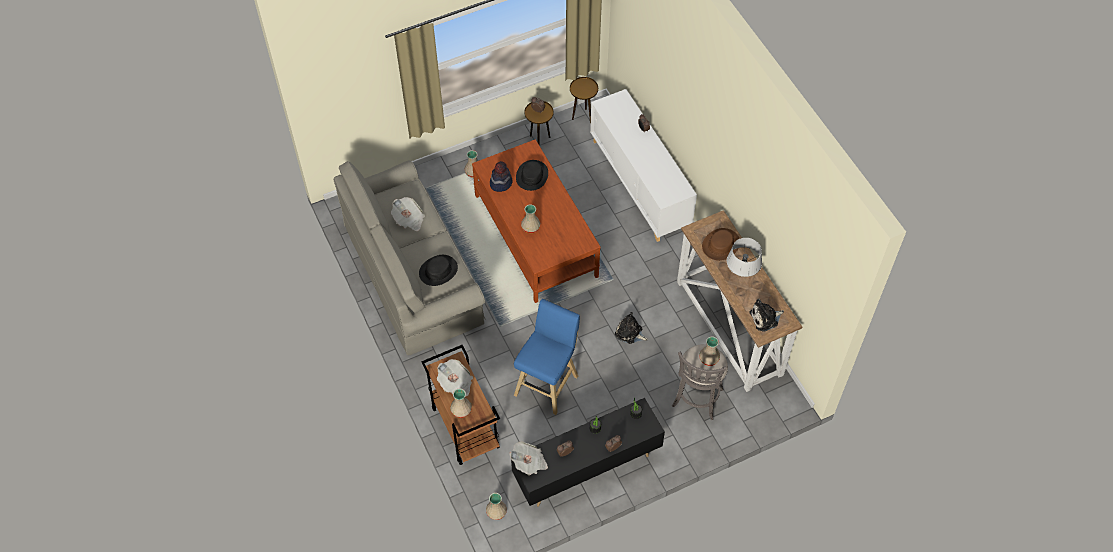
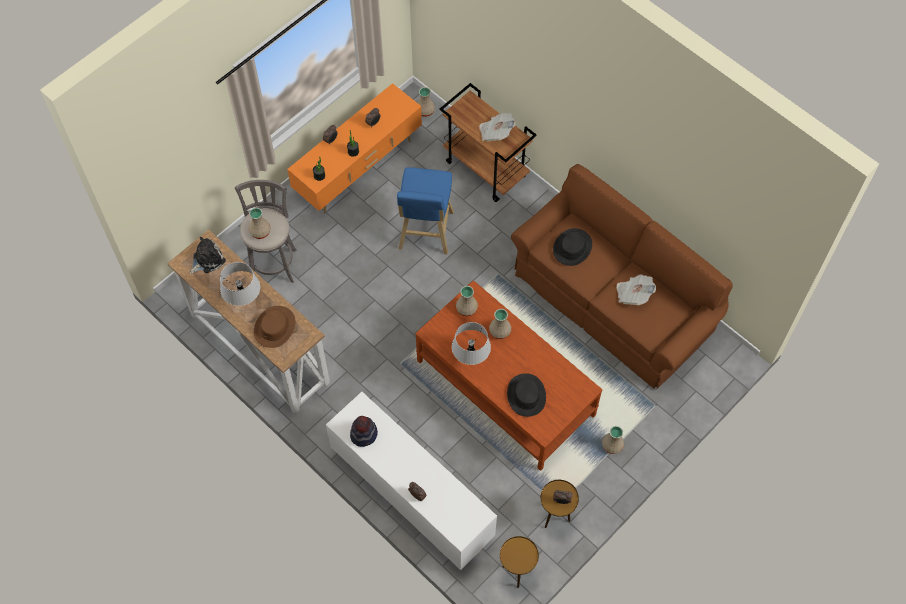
camera: 160 degrees right, 5 degrees up
grey sofa [334,160,485,355] -> brown sofa [511,164,733,390]
beige vase [450,388,472,418] -> beige vase moved to [456,286,478,316]
hat [490,161,512,192] -> hat moved to [350,416,378,447]
newspaper [509,441,548,475] -> none
black tv stand [511,398,665,507] -> orange tv stand [287,83,422,213]
plush toy [615,312,648,344] -> none
none -> grey table lamp [452,322,491,365]

